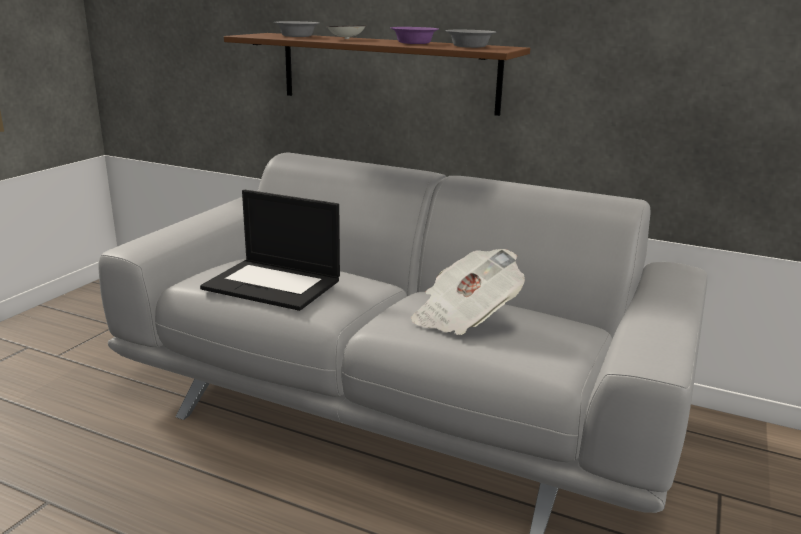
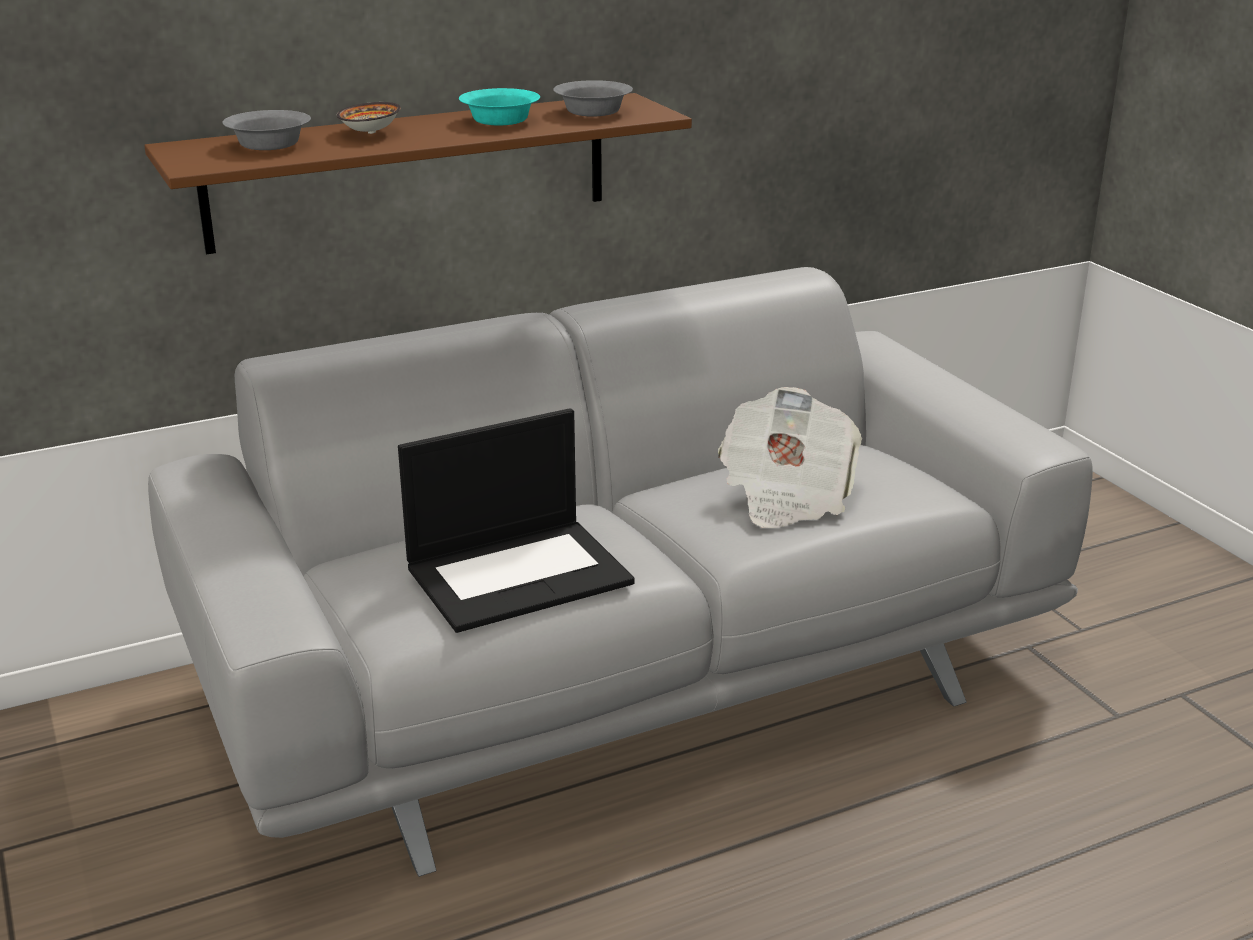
camera: 50 degrees left, 5 degrees up
purple bowl [390,27,439,44] -> turquoise bowl [459,88,540,126]

